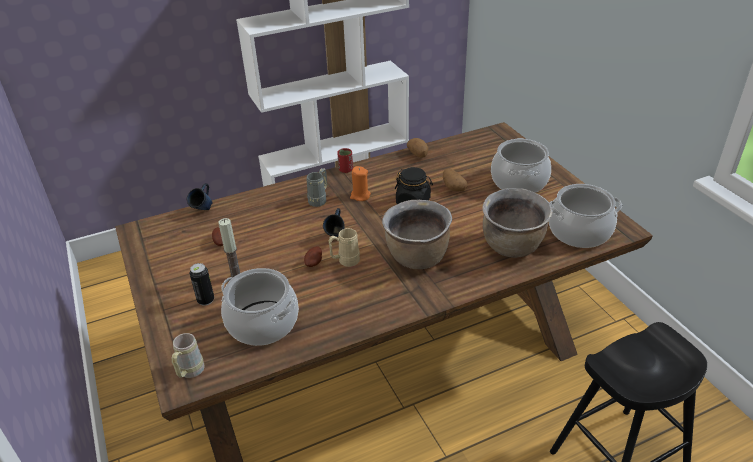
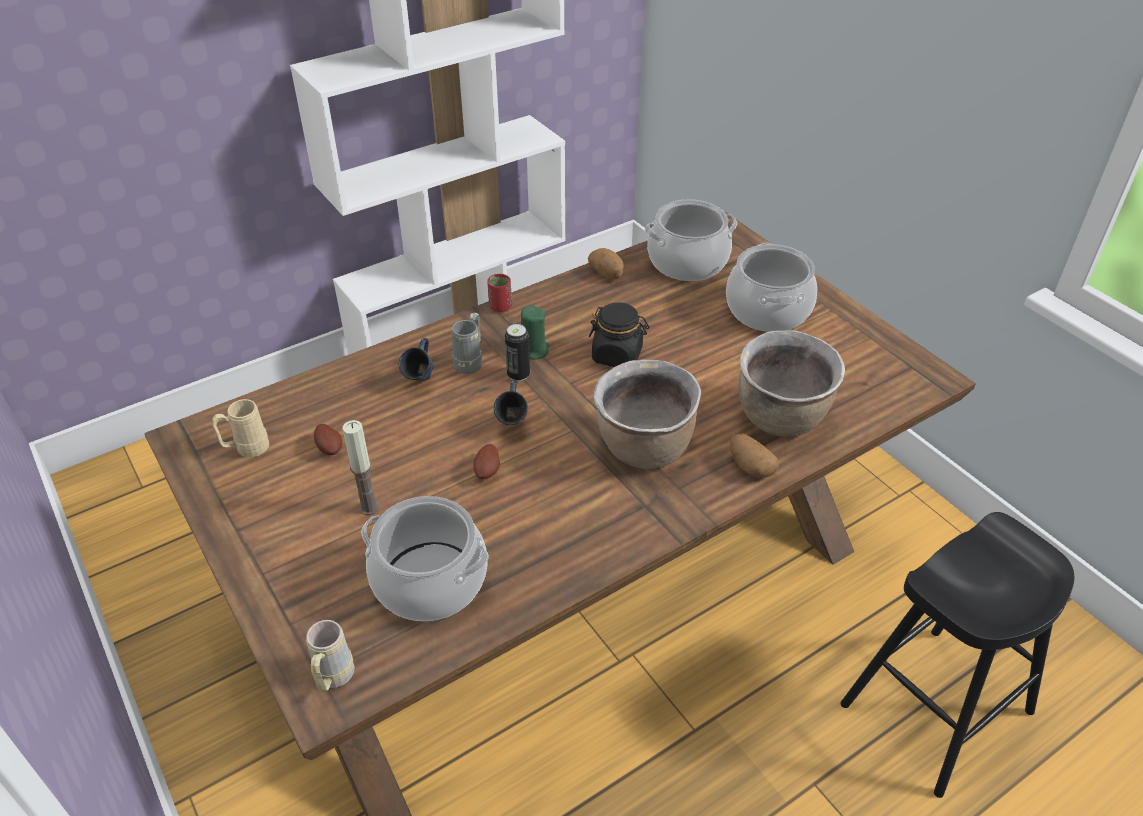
camera: 10 degrees left, 5 degrees up
blue mug [187,183,213,210] -> blue mug moved to [398,338,433,380]
can [189,263,214,306] -> can moved to [505,324,530,381]
beige mug [328,228,360,267] -> beige mug moved to [212,399,269,457]
orange candle [350,166,371,201] -> green candle [521,306,549,360]
potato [443,168,468,191] -> potato moved to [730,434,779,477]
cooking pot [549,184,622,248] -> cooking pot moved to [645,199,737,281]

